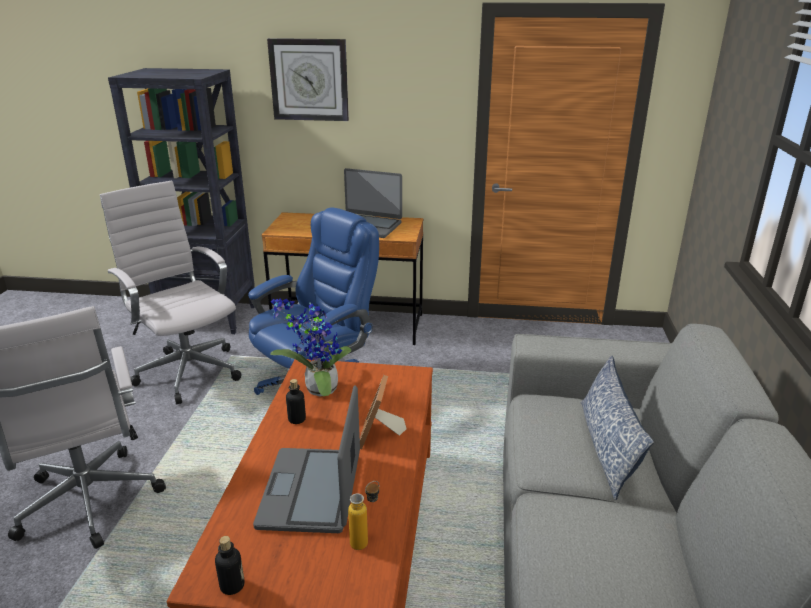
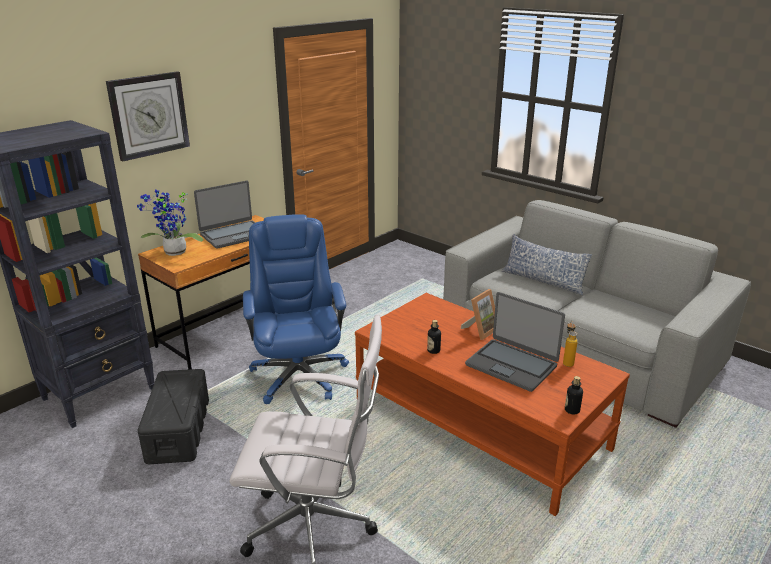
camera: 55 degrees left, 0 degrees up
white office chair [100,180,241,404] -> black storage box [138,369,209,464]
potted plant [270,298,352,396] -> potted plant moved to [137,190,203,256]
picture frame [360,375,407,449] -> picture frame turned 90 degrees counterclockwise [461,289,495,340]

